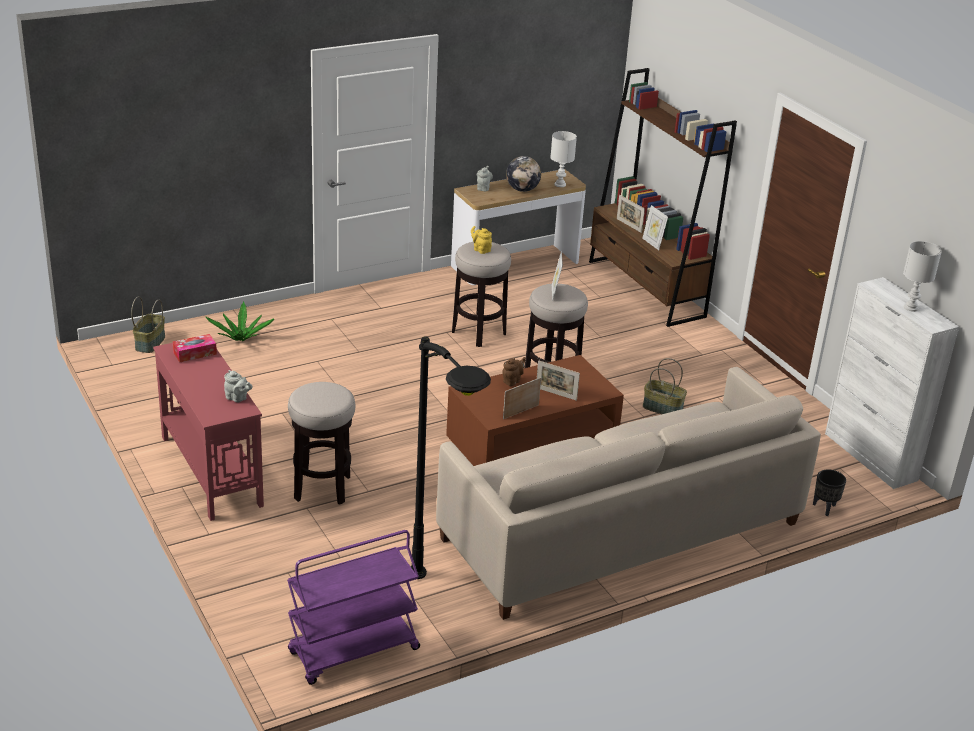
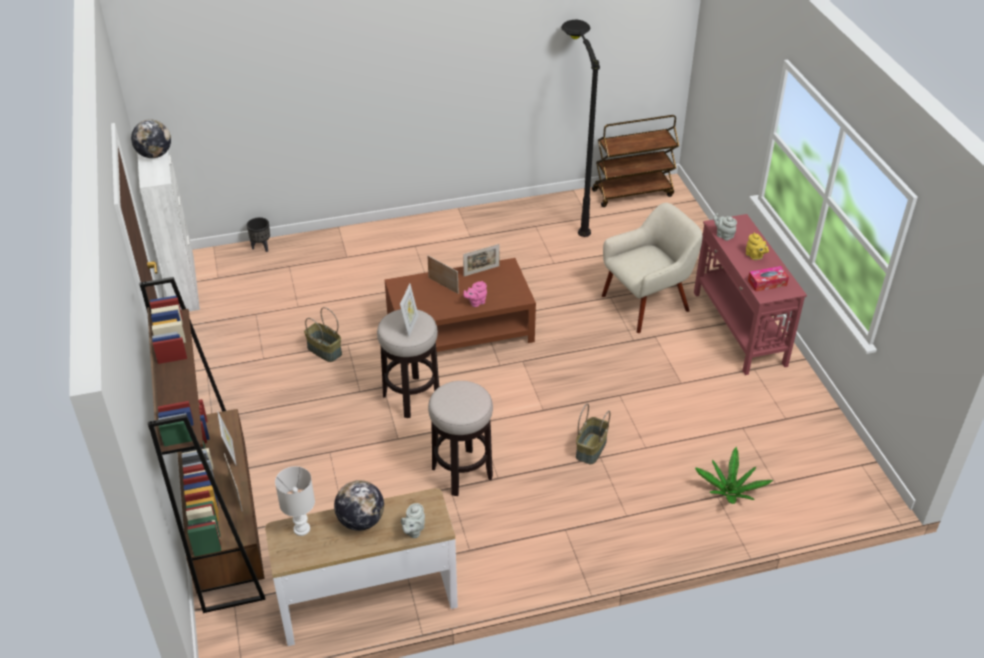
camera: 165 degrees left, 10 degrees up
basket [131,296,165,353] -> basket moved to [576,403,610,464]
purple cart [287,530,420,685] -> brown cart [592,115,679,207]
stool [288,382,356,505] -> beige armchair [602,203,703,333]
beige sofa [436,367,821,620] -> none
yellow teapot [471,226,492,254] -> yellow teapot moved to [746,232,769,260]
brown teapot [502,357,526,386] -> pink teapot [463,281,487,307]
white table lamp [903,241,942,312] -> globe [131,120,171,158]

